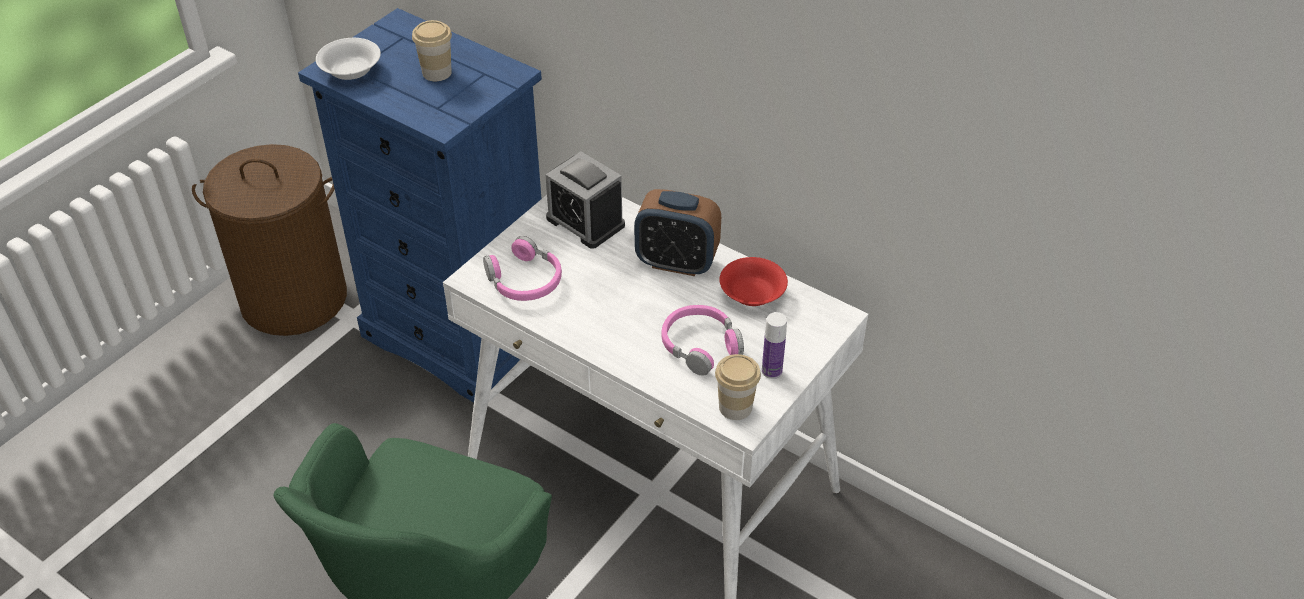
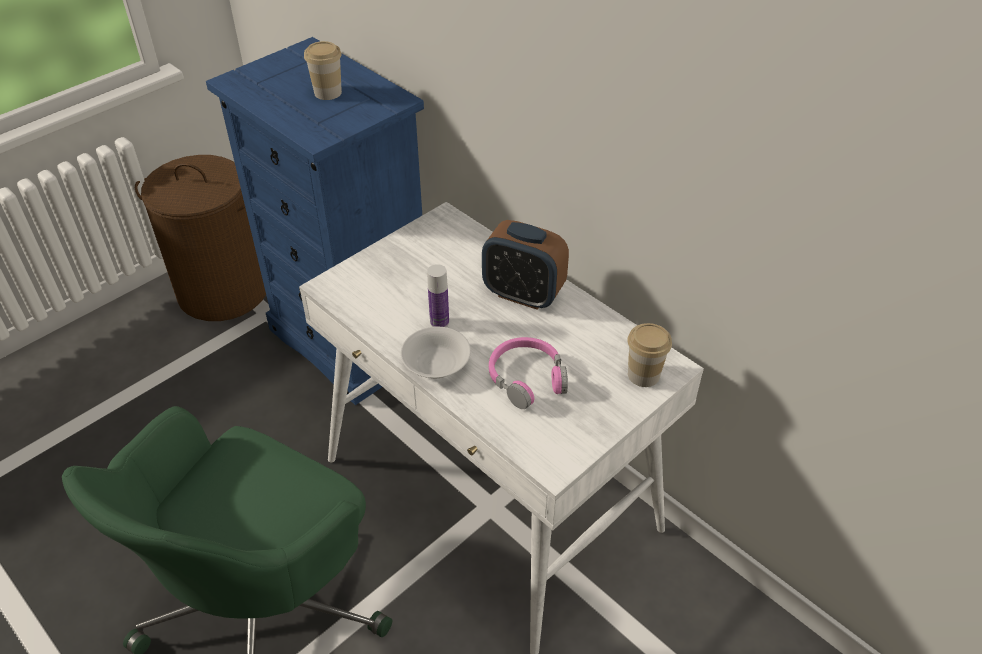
camera: 10 degrees right, 0 degrees up
white bowl [316,38,381,80] -> white bowl moved to [400,327,471,378]
pink headphones [483,236,562,301] -> none
alarm clock [546,152,625,249] -> none
cup [715,354,761,420] -> cup moved to [627,323,672,387]
red bowl [719,257,788,306] -> none
bottle [762,312,787,379] -> bottle moved to [427,264,449,327]

